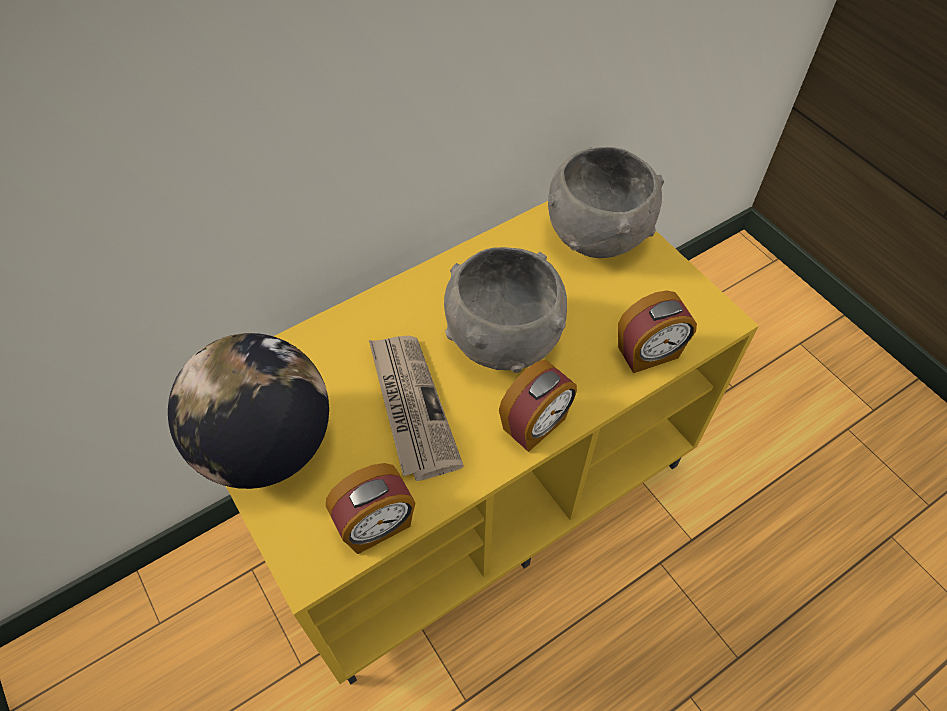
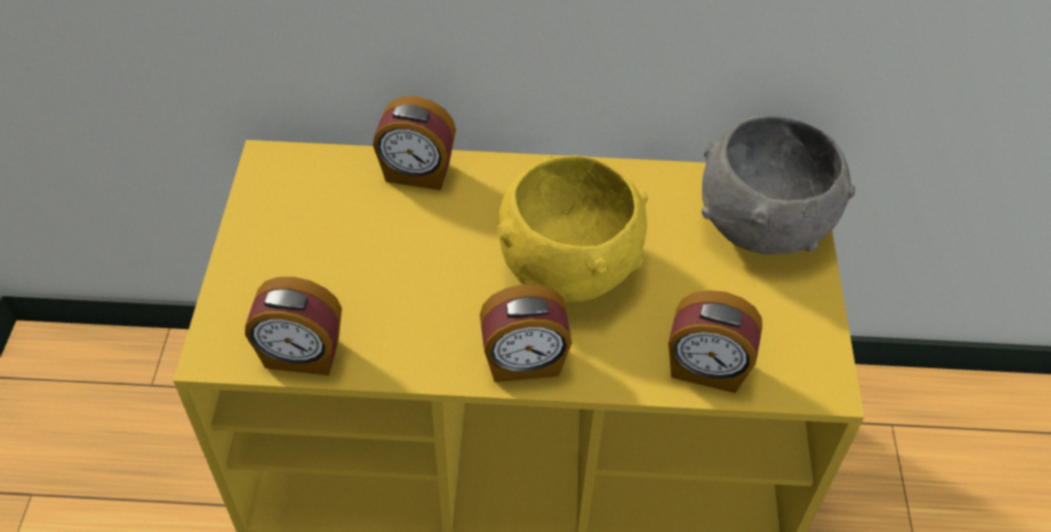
camera: 35 degrees right, 5 degrees down
globe [168,333,329,489] -> none
newspaper [369,336,464,481] -> none
grey bowl [444,247,567,373] -> yellow bowl [497,156,648,303]
none -> alarm clock [373,96,456,190]

